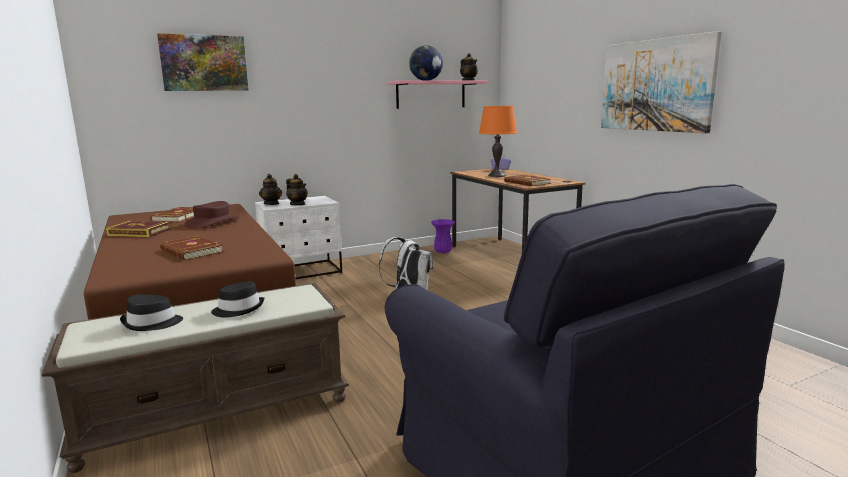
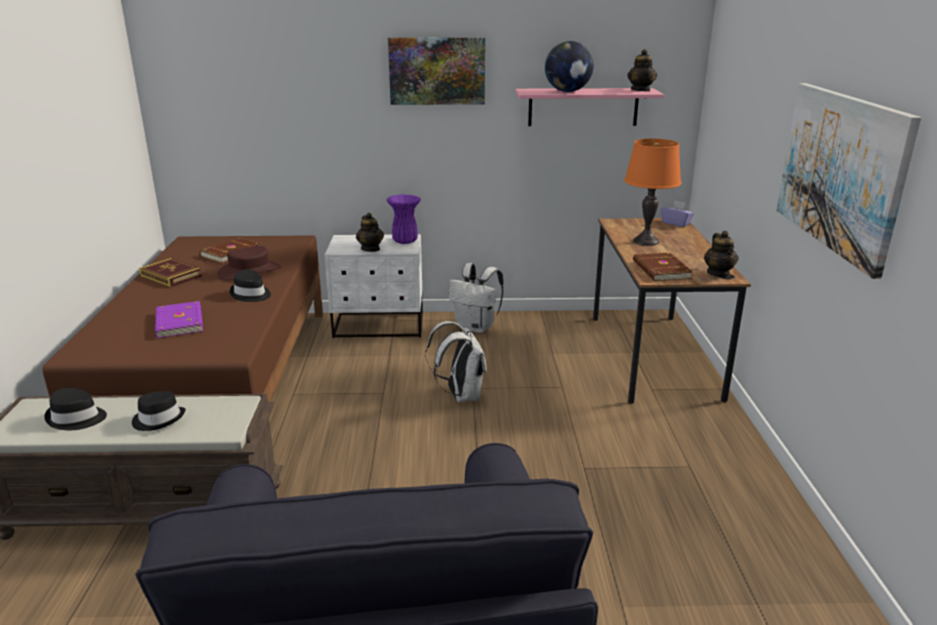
camera: 25 degrees right, 10 degrees up
picture [157,33,248,91] -> picture moved to [388,37,485,105]
brown book [160,236,223,260] -> purple book [155,301,203,338]
teapot [259,174,282,205] -> teapot moved to [704,231,738,277]
purple vase [431,219,455,253] -> purple vase moved to [387,194,421,244]
none -> black hat [230,269,271,302]
none -> white backpack [448,263,504,333]

